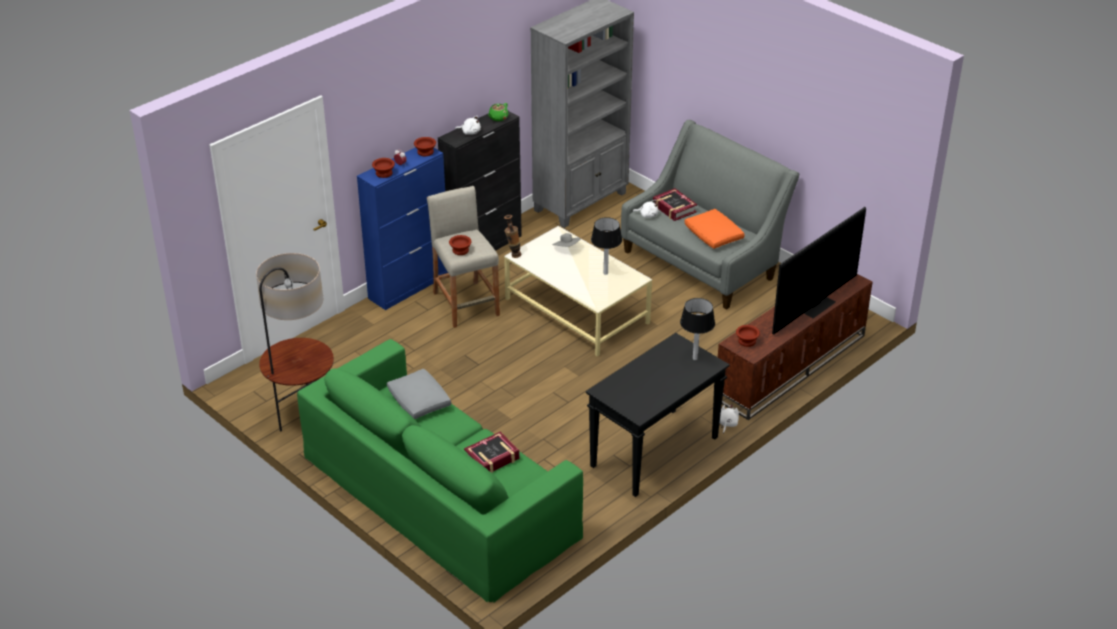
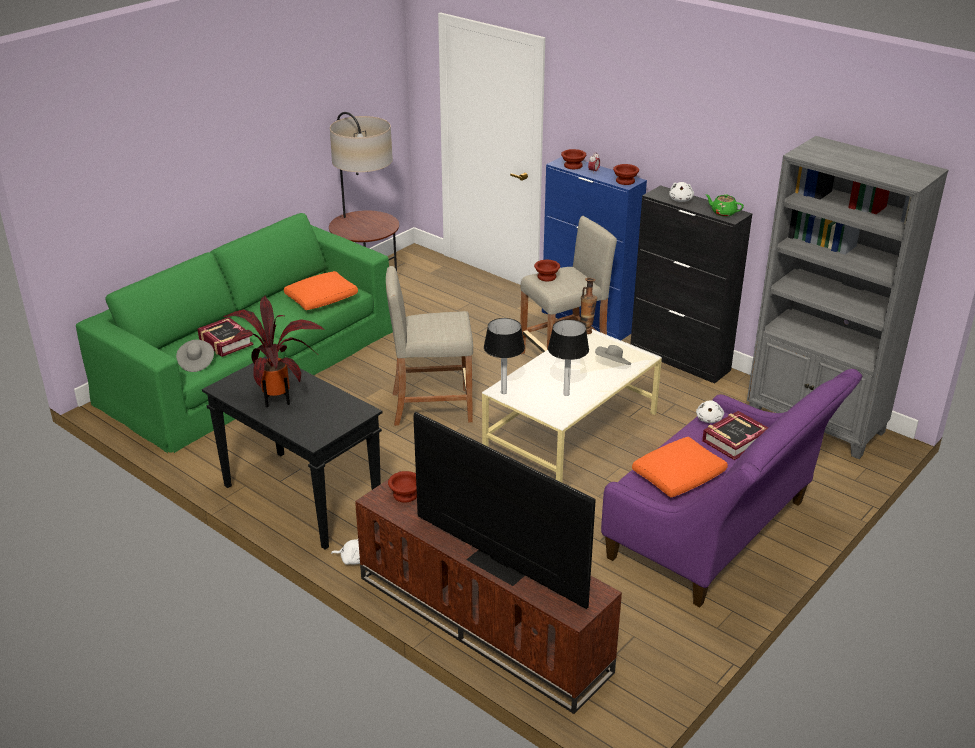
camera: 85 degrees right, 5 degrees down
grey pillow [387,369,451,419] -> orange pillow [284,271,358,310]
grey sofa [621,120,800,310] -> purple sofa [601,369,862,607]
table lamp [680,298,715,360] -> table lamp moved to [484,318,525,394]
none -> grey hat [176,339,214,372]
none -> potted plant [223,295,324,407]
none -> beige stool [386,266,473,426]

